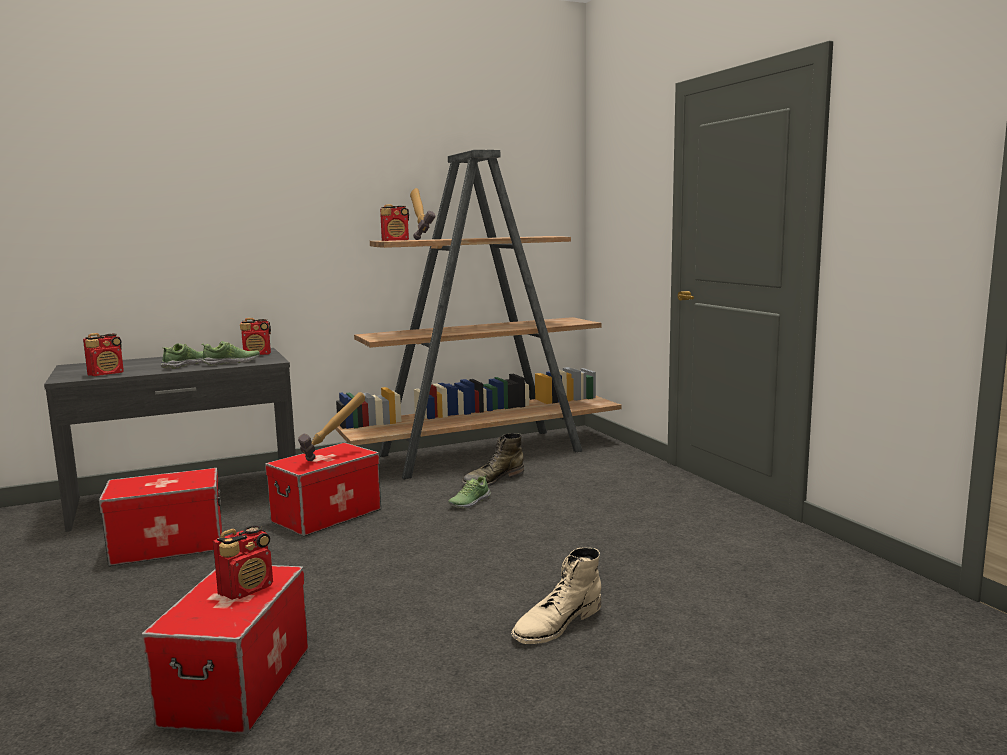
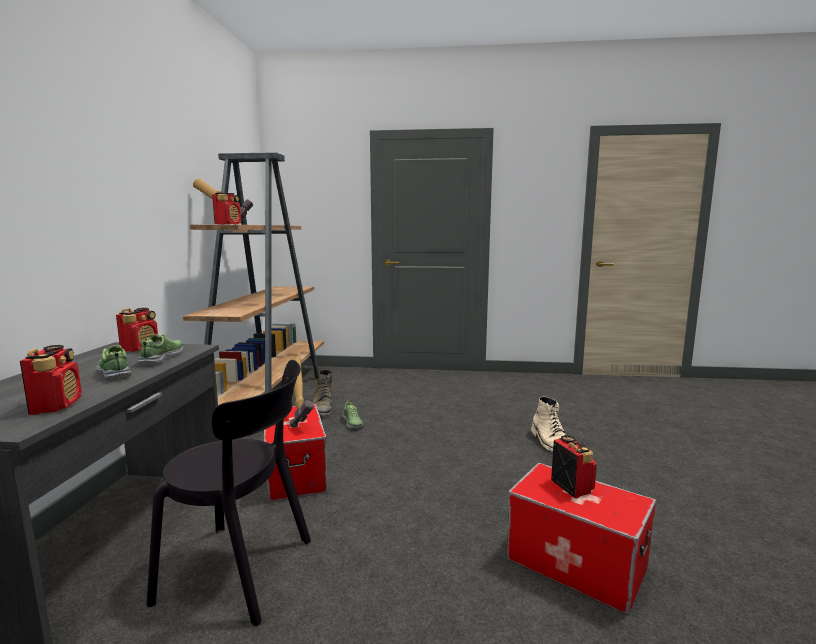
camera: 60 degrees left, 0 degrees up
storage box [99,468,222,566] -> black chair [146,360,311,626]

